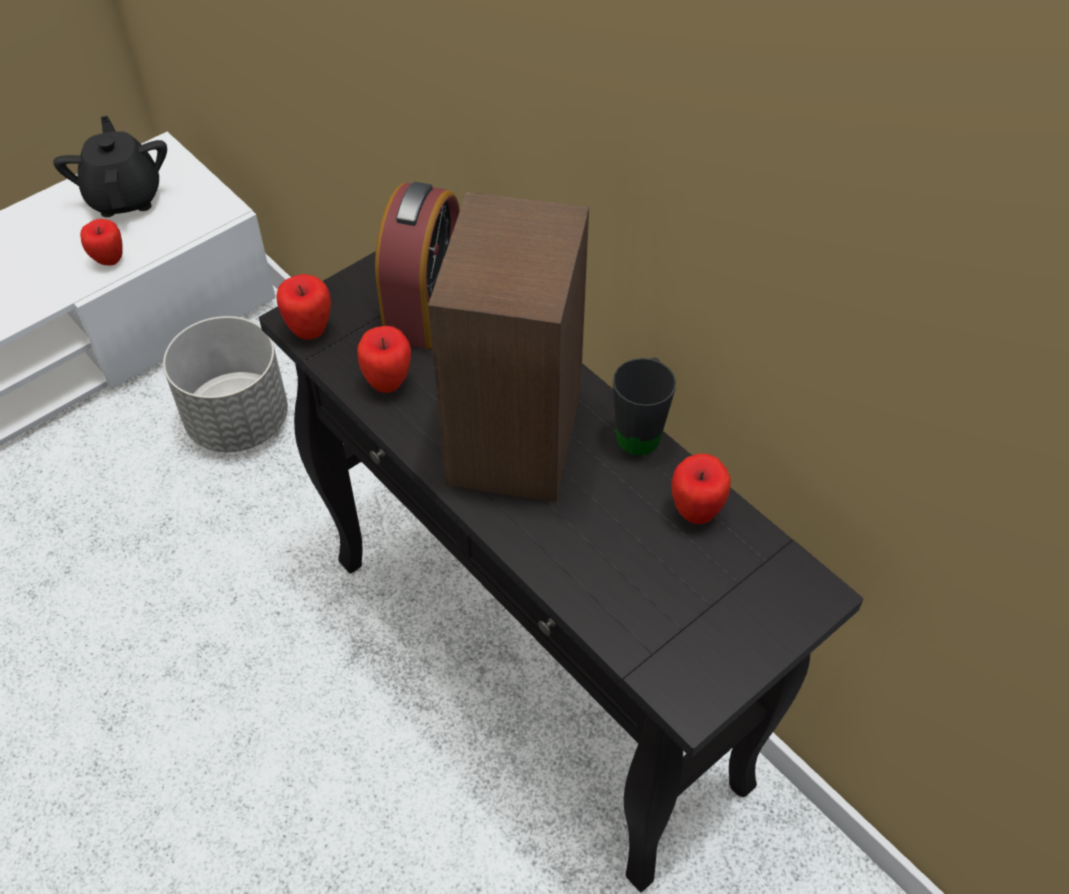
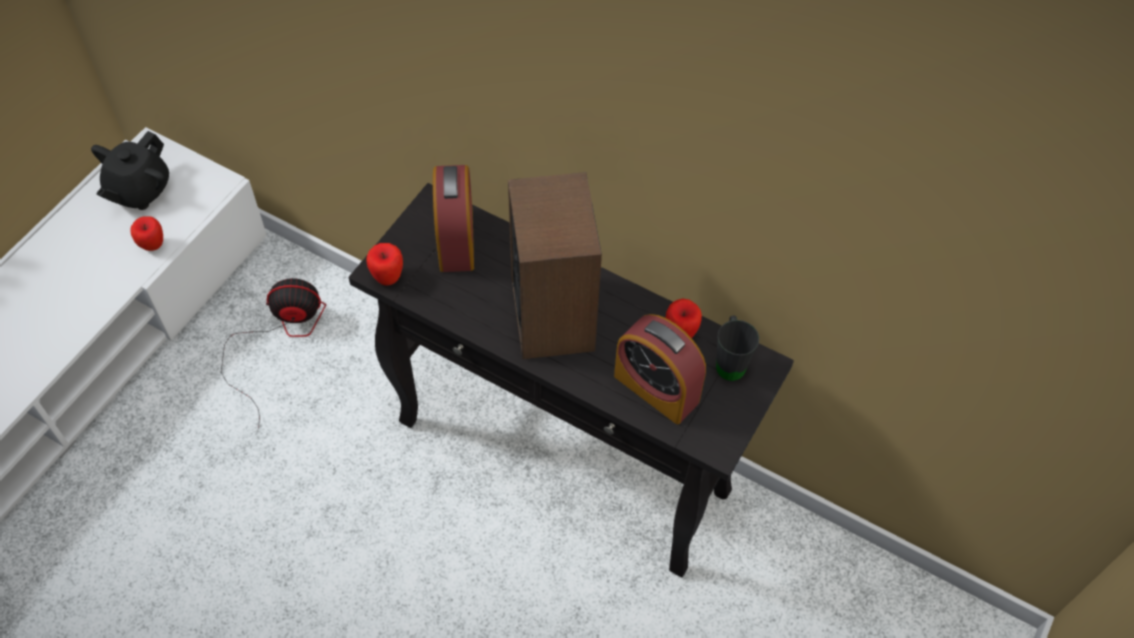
camera: 20 degrees left, 5 degrees up
black teapot [53,116,167,217] -> black teapot turned 120 degrees counterclockwise [91,131,169,210]
grey planter [163,316,288,452] -> fan [221,278,326,429]
apple [357,326,411,393] -> none
black mug [613,358,676,456] -> black mug moved to [716,315,759,381]
none -> alarm clock [614,314,706,424]

